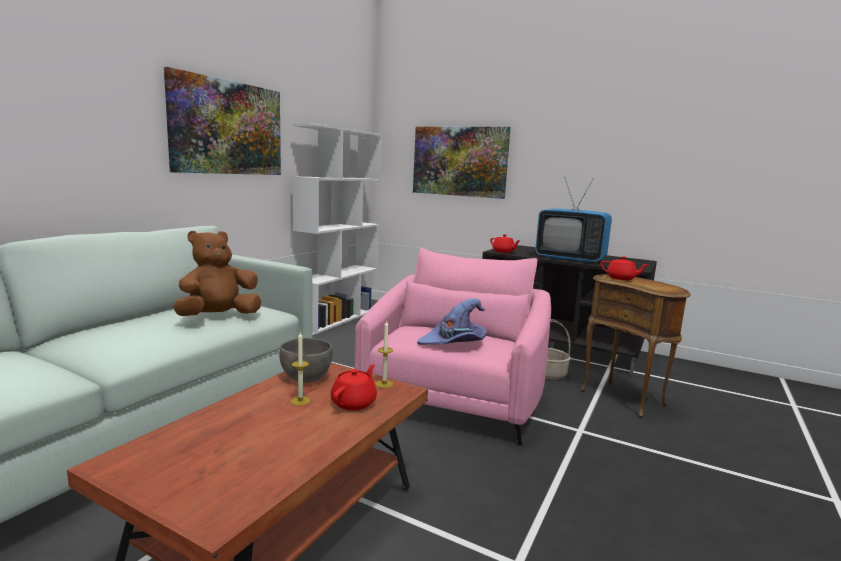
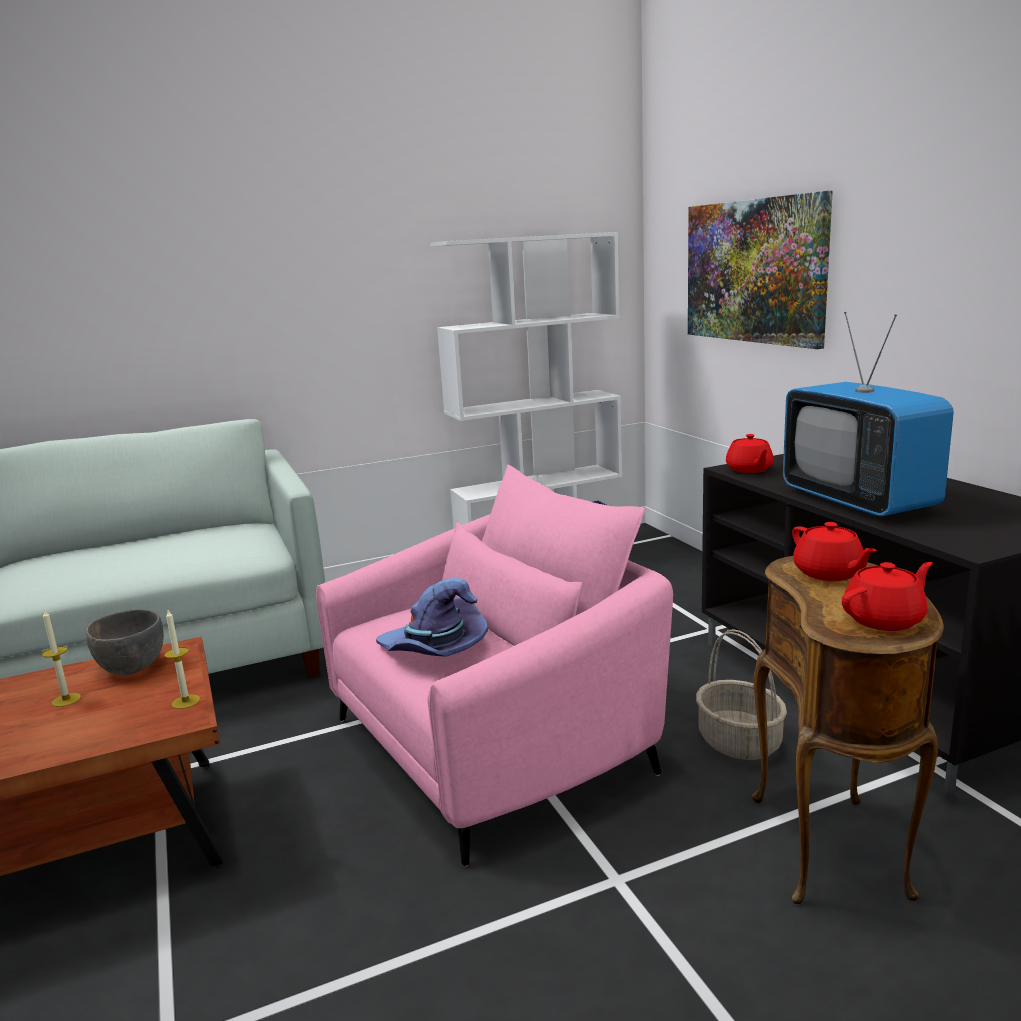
camera: 40 degrees right, 5 degrees up
picture [164,67,281,175] -> none
brown plush toy [173,231,261,316] -> none
red teapot [331,364,377,410] -> red teapot moved to [842,562,933,631]

